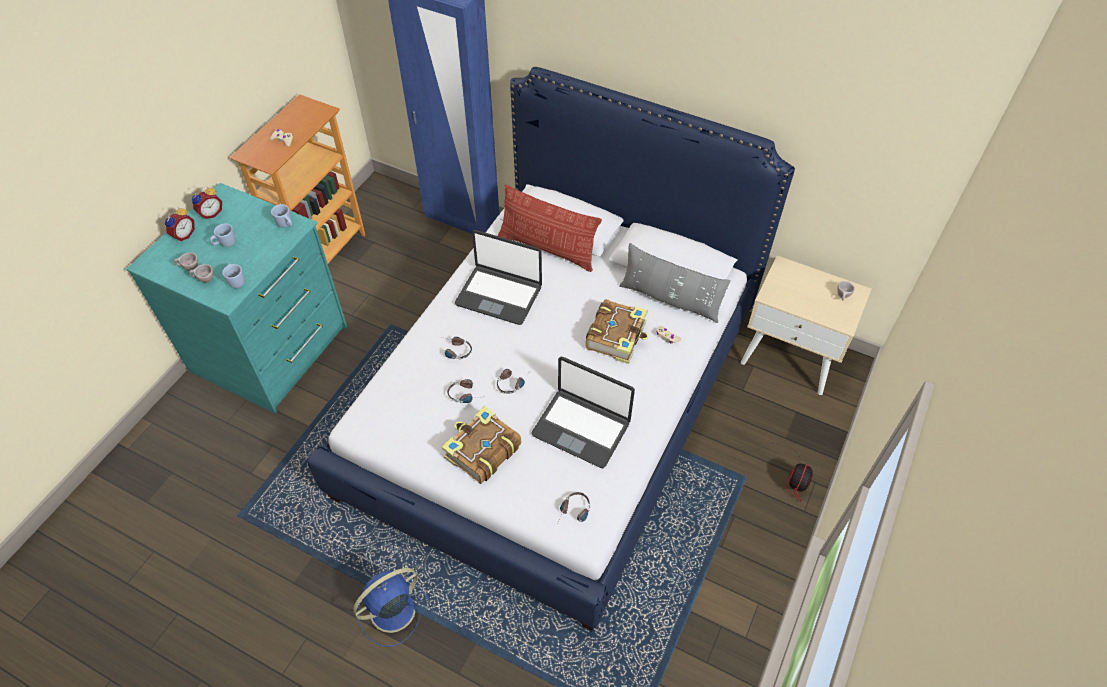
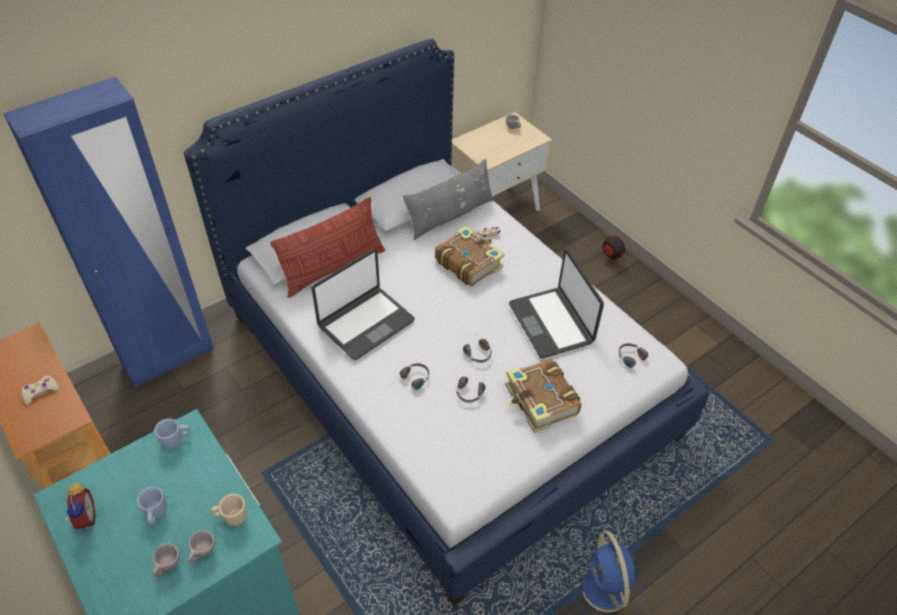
camera: 65 degrees left, 5 degrees down
alarm clock [165,207,195,242] -> none
blue mug [222,264,245,288] -> beige mug [211,494,246,526]
laptop [532,357,635,468] -> laptop turned 105 degrees clockwise [509,249,604,358]

